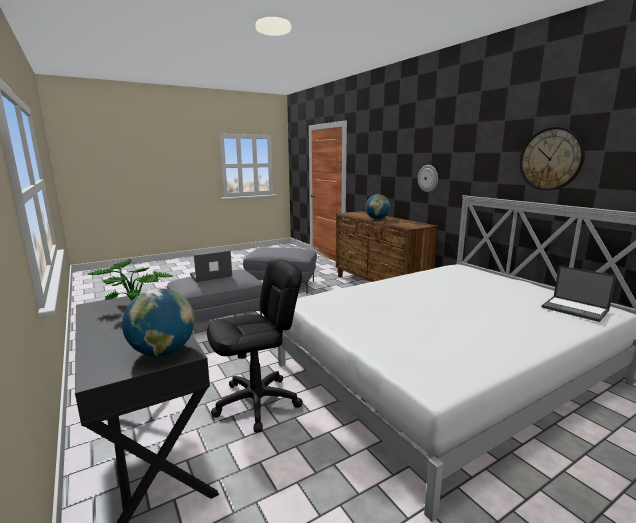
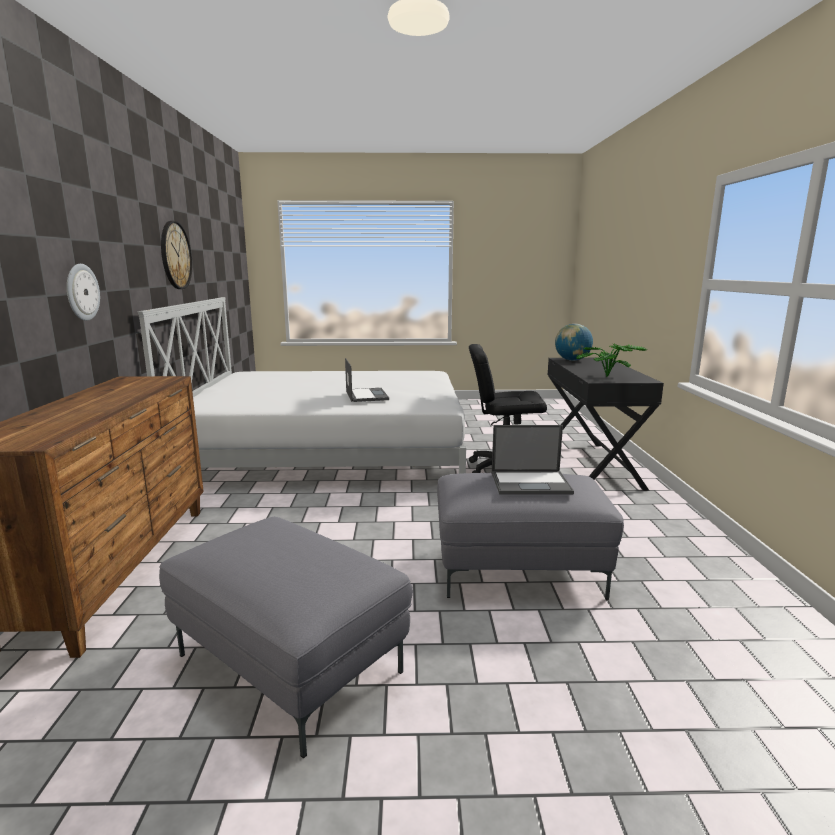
camera: 150 degrees left, 0 degrees up
globe [365,194,390,219] -> none
laptop [541,266,616,322] -> laptop moved to [345,358,389,402]

